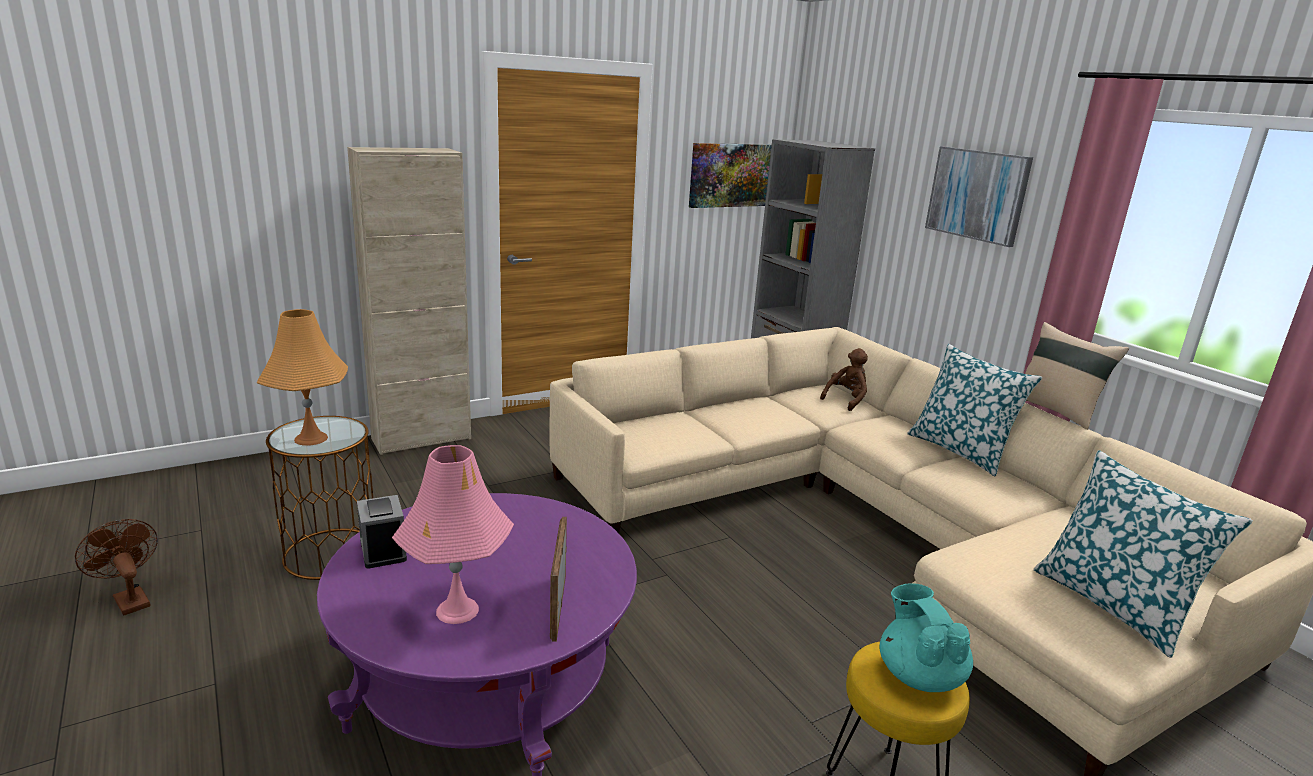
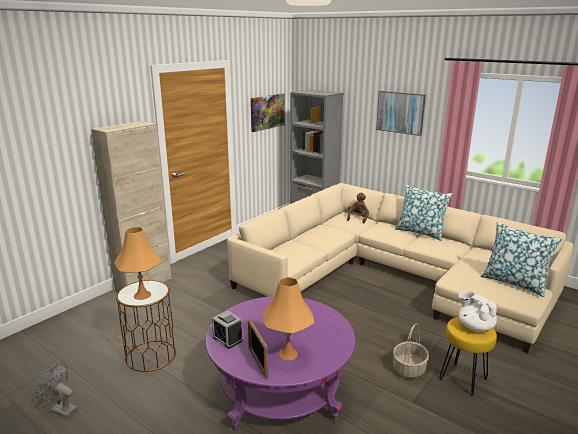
camera: 20 degrees left, 0 degrees up
brown fan [75,519,158,616] -> grey fan [34,363,77,418]
pink table lamp [392,445,514,624] -> orange table lamp [263,277,315,361]
picture frame [550,517,567,642] -> picture frame moved to [248,319,268,379]
turquoise teapot [879,583,973,692] -> white teapot [459,291,497,332]
beige pillow [1025,322,1129,430] -> none
none -> basket [393,323,429,378]

